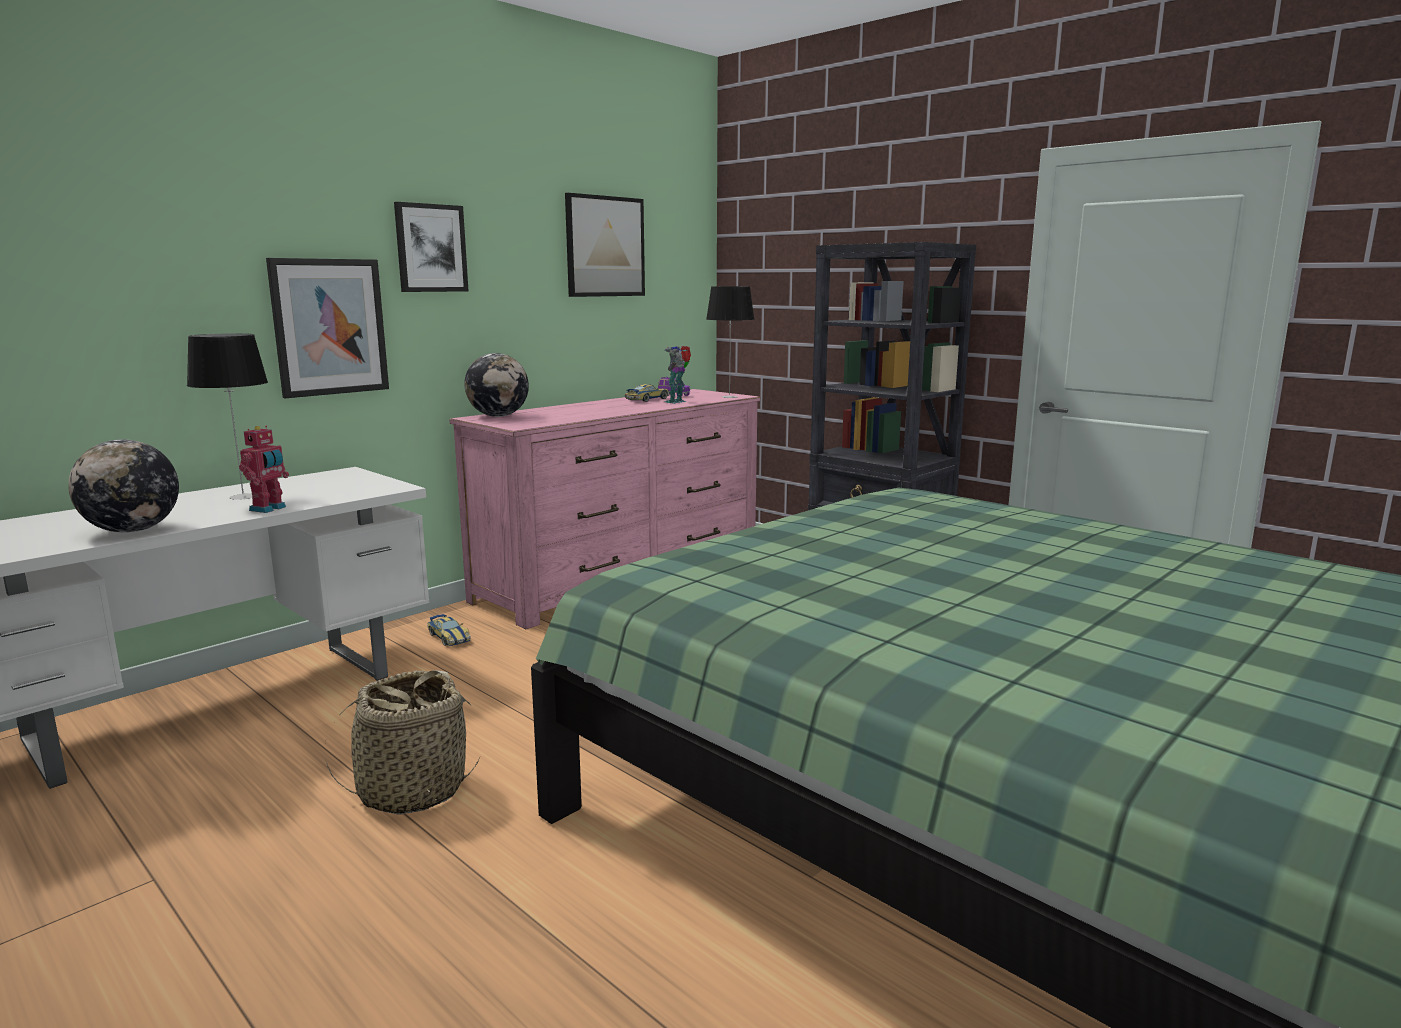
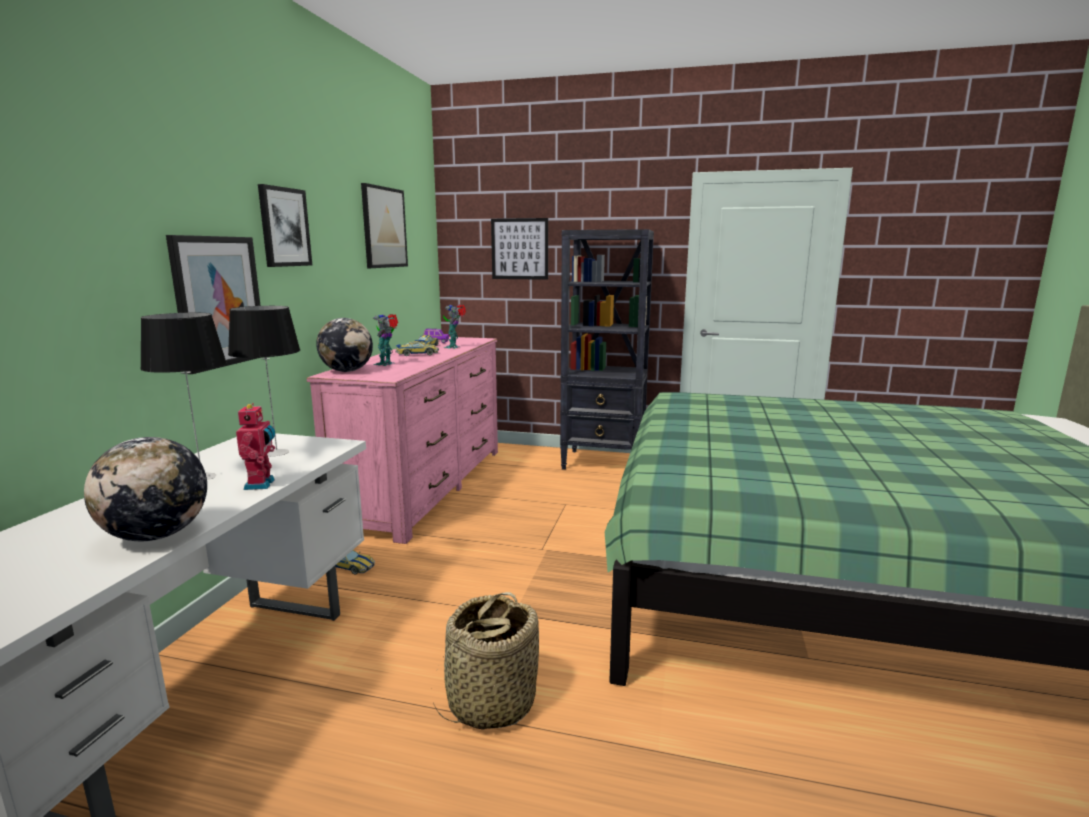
camera: 30 degrees left, 0 degrees up
table lamp [706,286,754,398] -> table lamp moved to [228,306,300,456]
none -> toy robot [372,314,398,366]
none -> toy car [395,341,439,356]
none -> picture [491,218,548,280]

